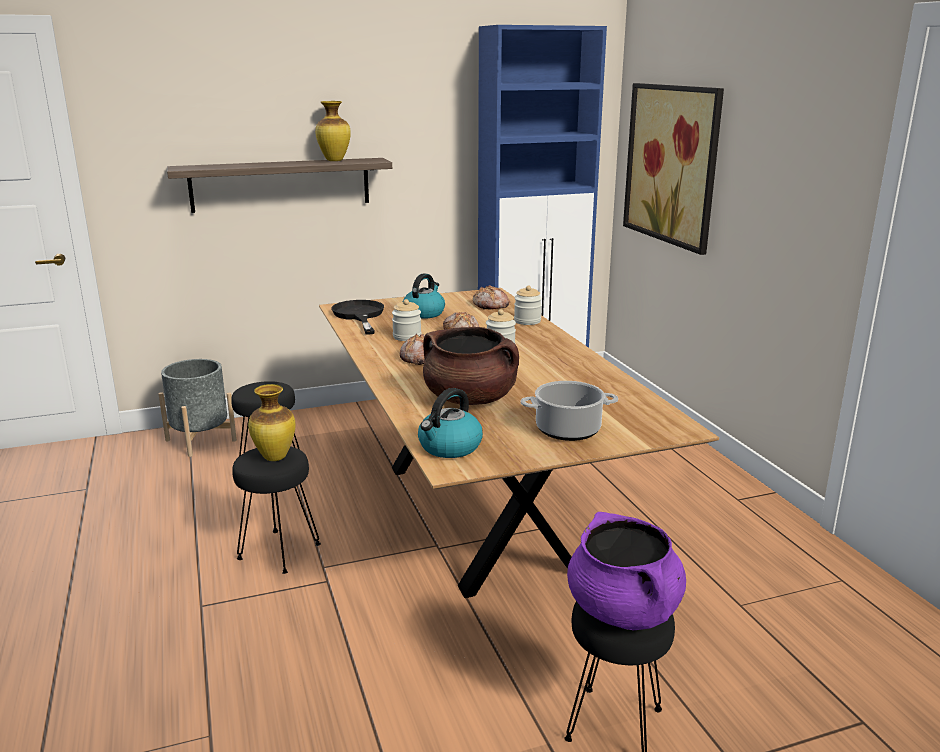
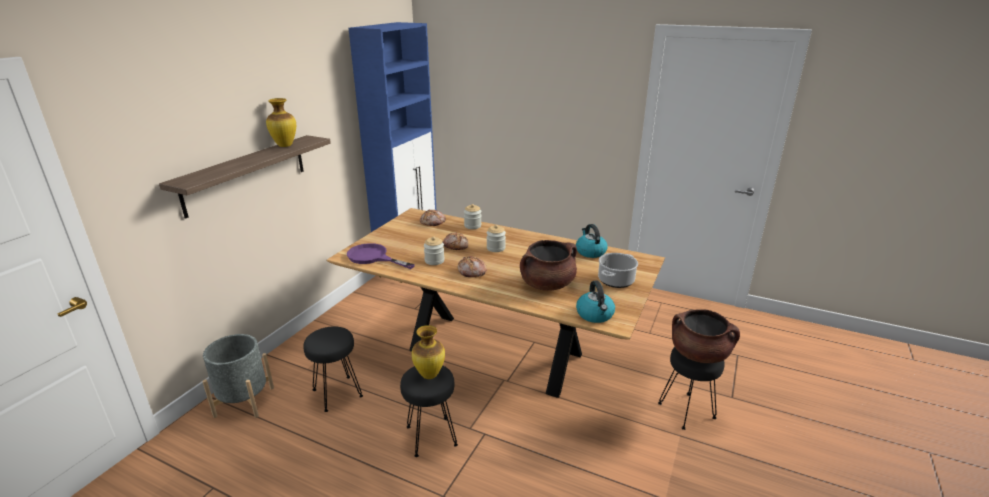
camera: 45 degrees left, 5 degrees up
black frying pan [331,300,384,335] -> purple frying pan [347,243,415,269]
kettle [403,273,445,319] -> kettle moved to [576,224,608,258]
purple cooking pot [567,512,686,630] -> brown cooking pot [672,309,740,363]
picture [623,83,724,255] -> none

